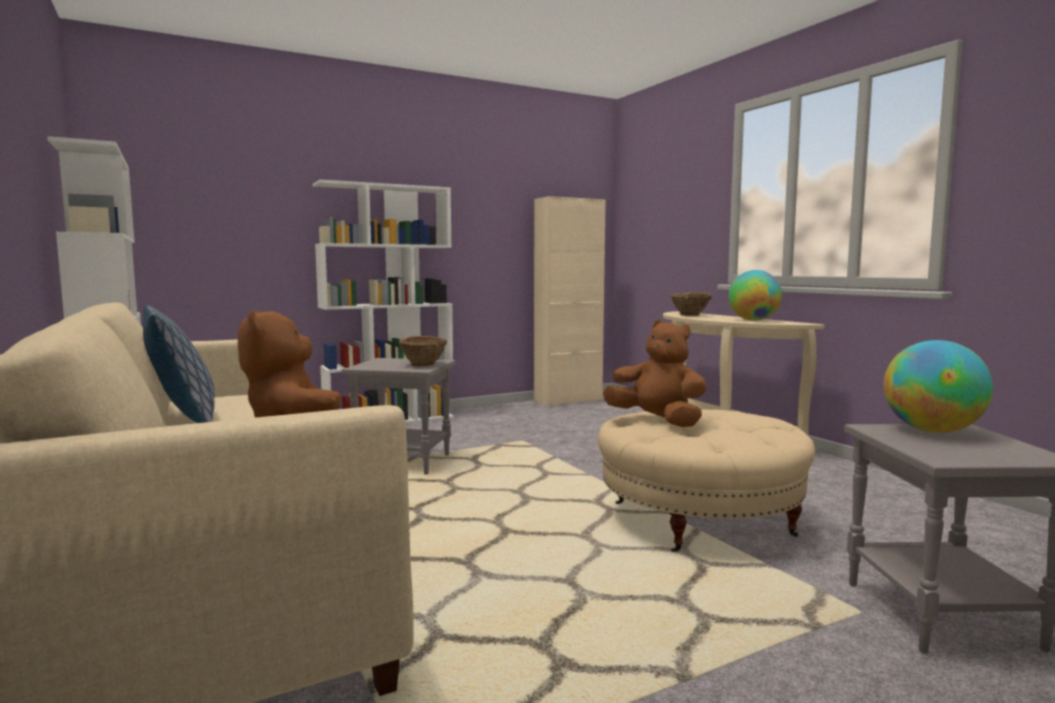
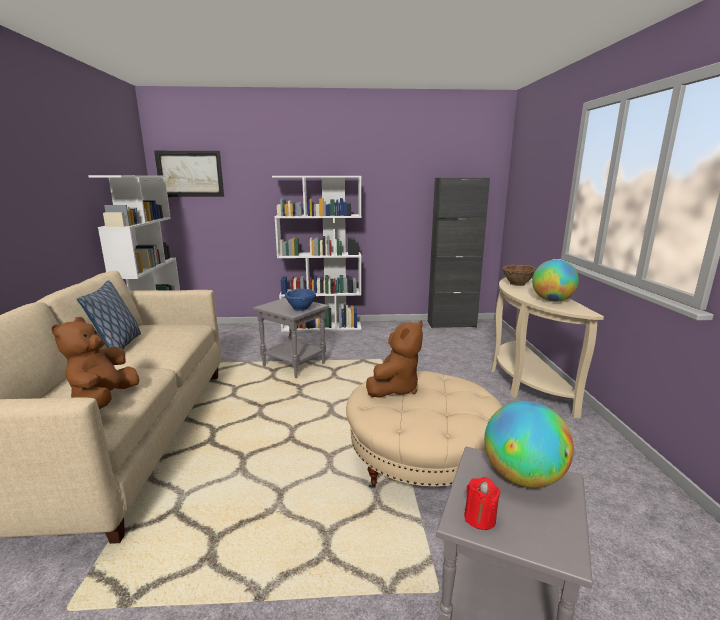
camera: 25 degrees right, 10 degrees up
brown bowl [399,336,447,367] -> blue bowl [285,289,316,311]
beige cabinet [534,196,606,407] -> black cabinet [428,178,490,328]
brown plush toy [603,320,707,427] -> brown plush toy turned 60 degrees clockwise [366,320,423,398]
none -> picture [154,151,224,197]
none -> red candle [464,477,500,530]

